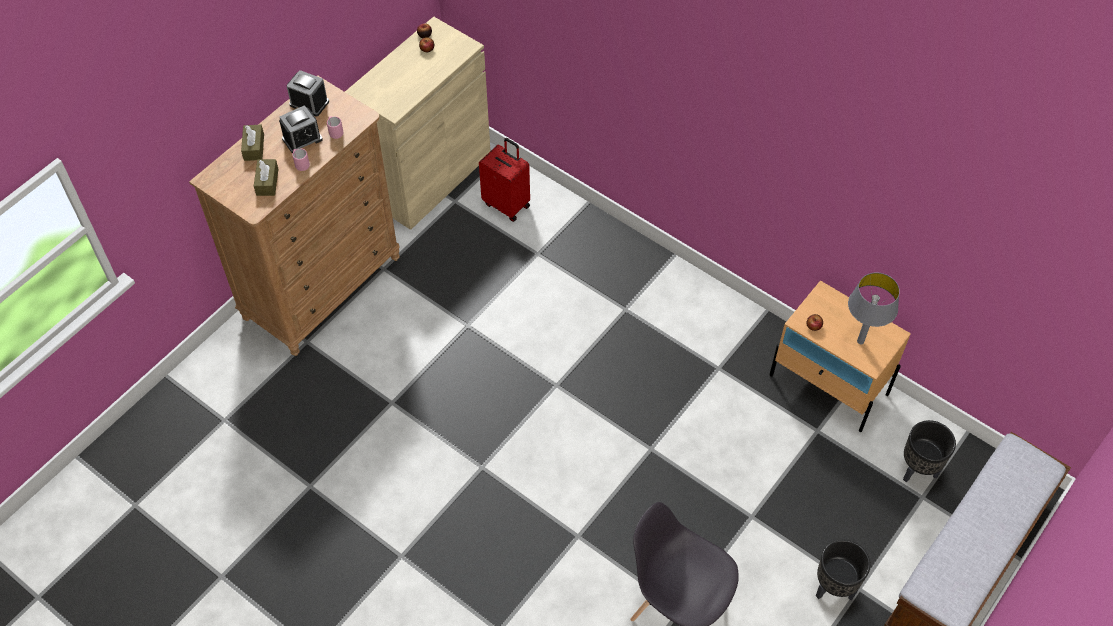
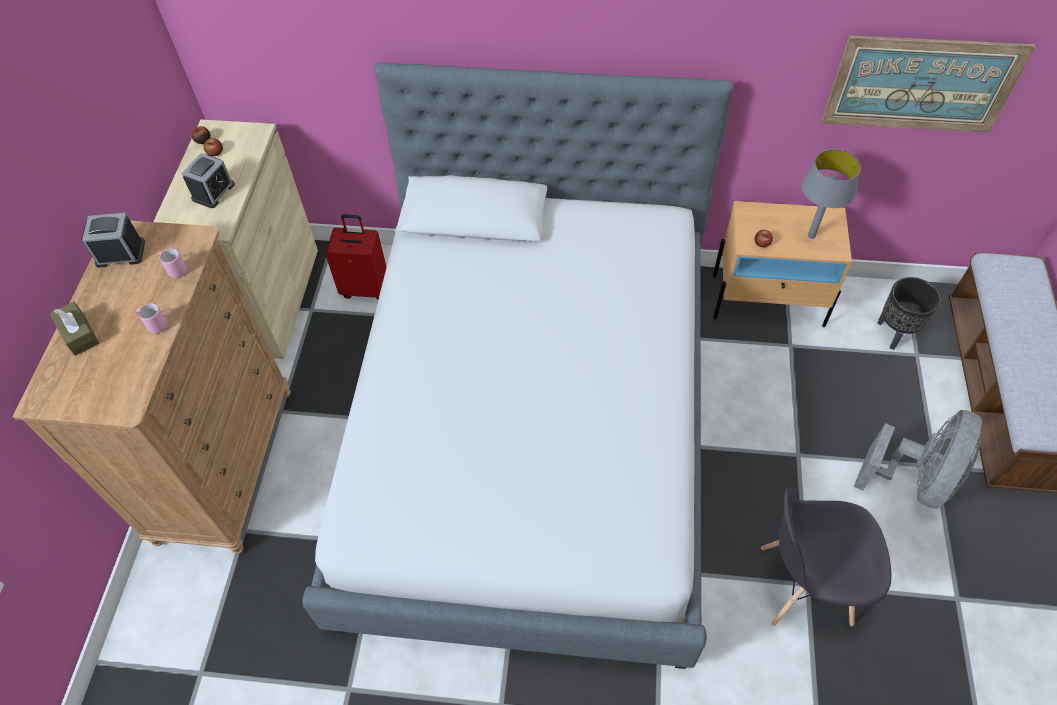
camera: 30 degrees left, 0 degrees up
brown tissue box [254,159,278,196] -> none
alarm clock [279,105,323,153] -> alarm clock moved to [181,153,235,208]
black planter [816,539,870,600] -> grey fan [854,410,982,509]
none -> bed [303,62,734,669]
none -> picture [821,35,1035,133]

